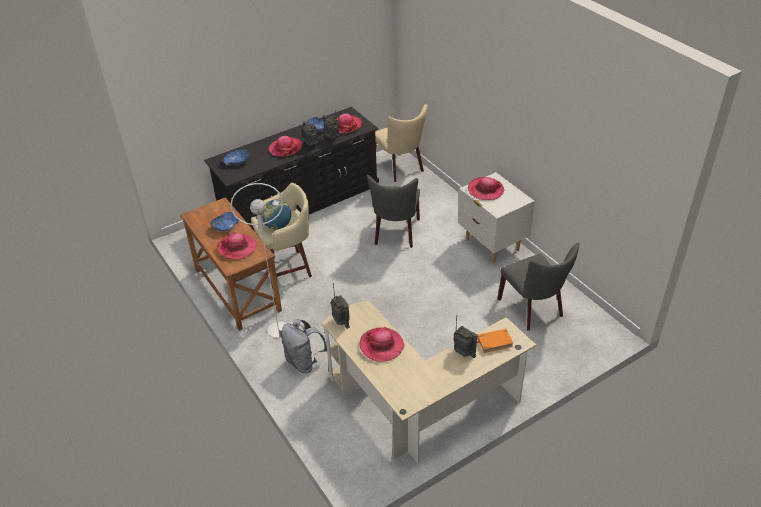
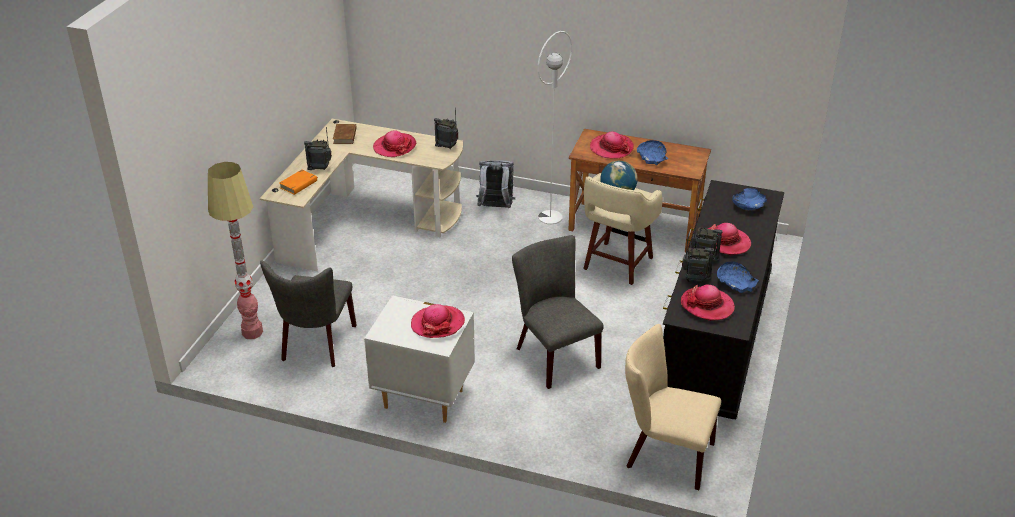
camera: 140 degrees right, 5 degrees down
grey chair [498,242,579,331] -> grey chair turned 105 degrees counterclockwise [260,260,356,367]
none -> floor lamp [208,162,263,339]
none -> brown book [333,124,357,144]

